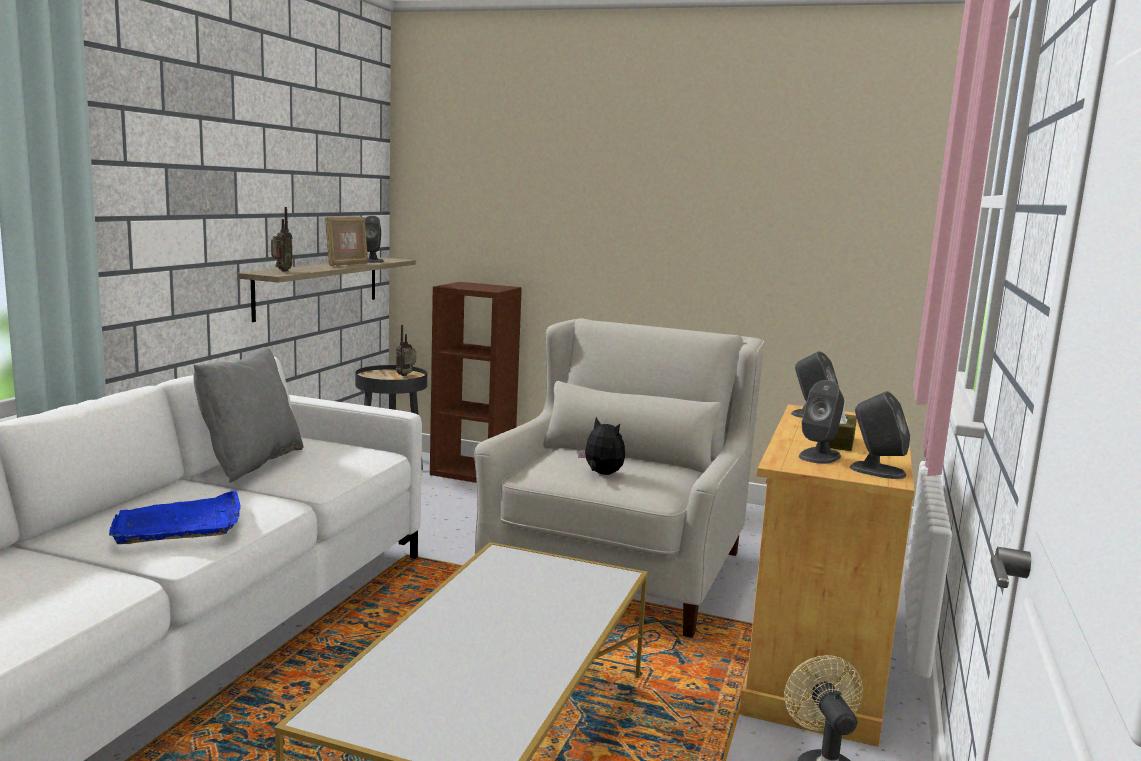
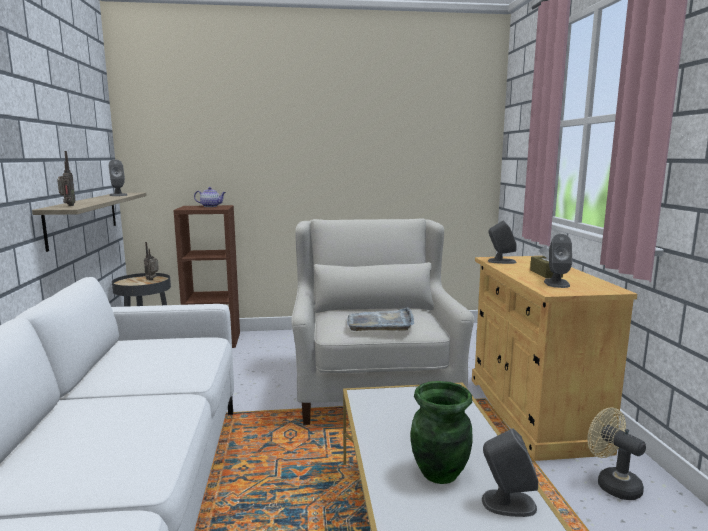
camera: 25 degrees left, 0 degrees up
blue tray [109,490,241,544] -> none
grey pillow [193,347,304,483] -> none
picture frame [325,217,368,266] -> none
plush toy [578,417,625,475] -> grey tray [347,307,414,331]
grey speaker [850,391,910,479] -> grey speaker moved to [482,428,538,517]
none -> teapot [194,187,226,207]
none -> green vase [410,381,473,484]

